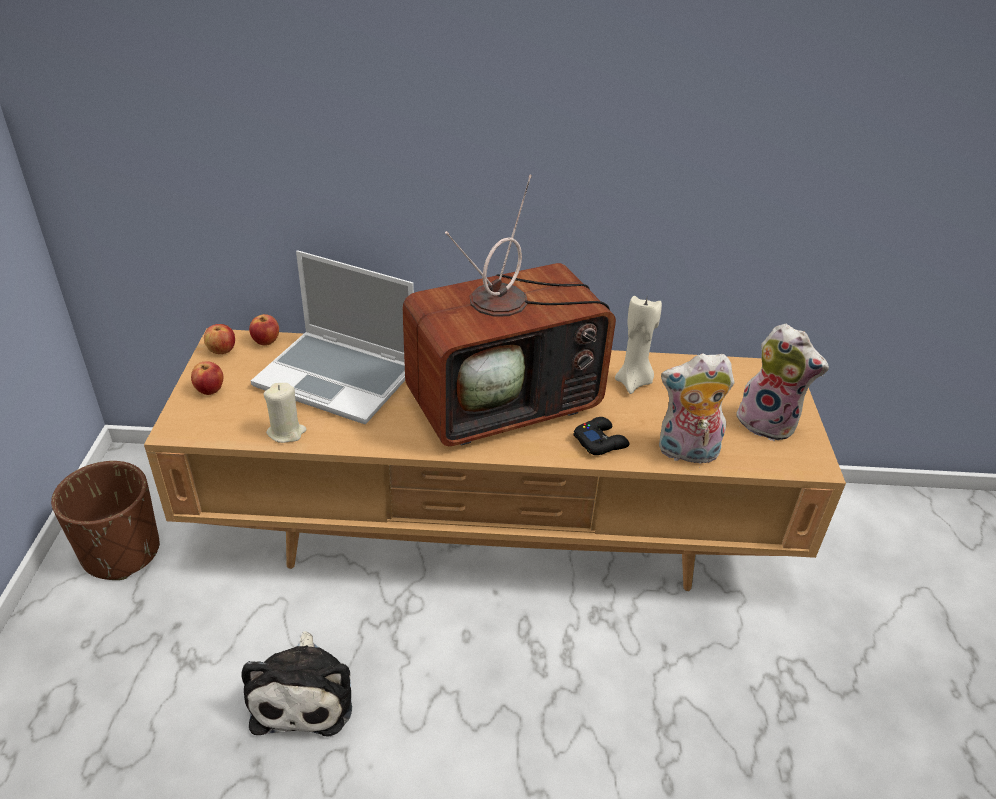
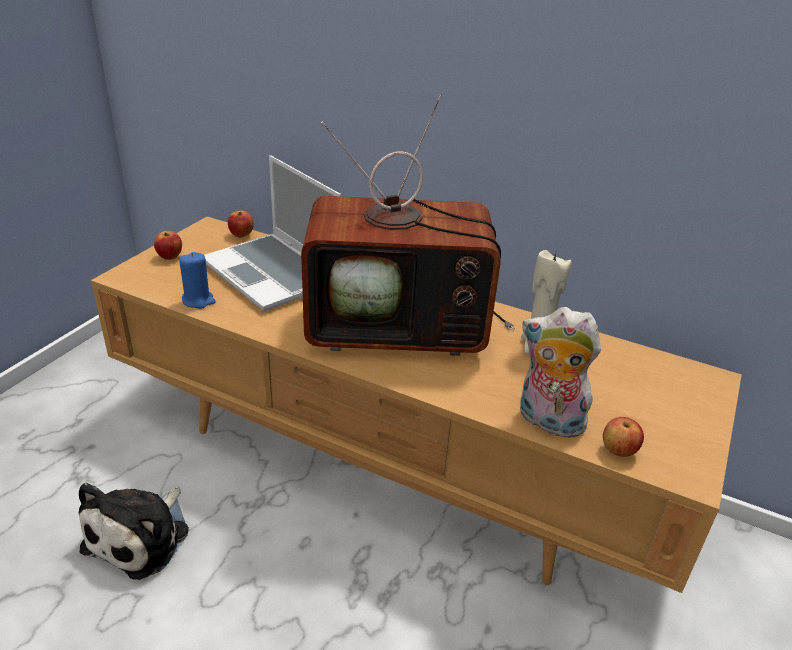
camera: 25 degrees right, 5 degrees down
brown planter [51,461,160,580] -> none
apple [204,324,235,354] -> apple moved to [603,417,644,457]
beige candle [263,383,306,443] -> blue candle [179,252,216,309]
black game controller [573,417,629,455] -> none
plush toy [736,324,829,441] -> none

